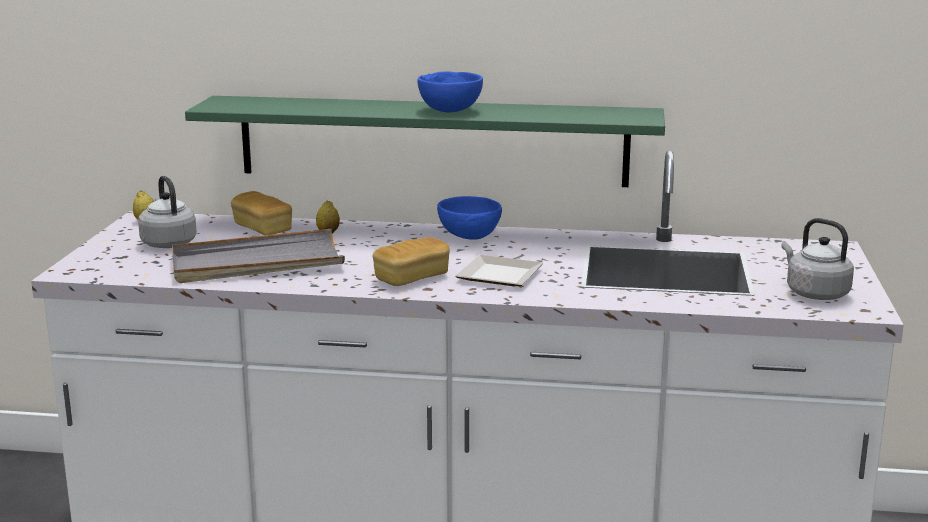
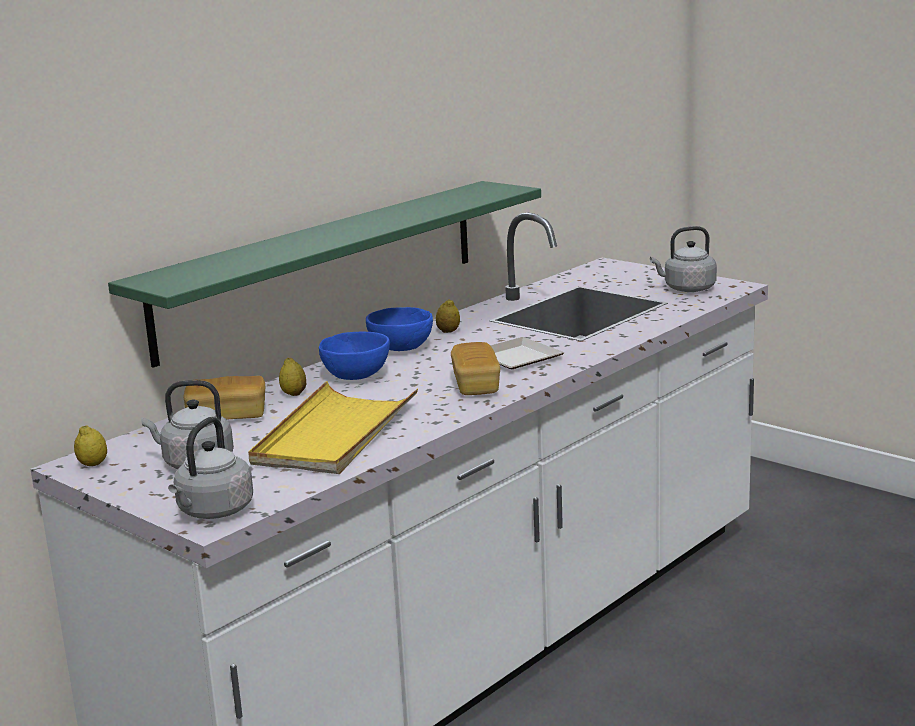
camera: 55 degrees left, 0 degrees up
grey tray [172,229,345,283] -> yellow tray [248,381,418,474]
blue bowl [417,71,483,112] -> blue bowl moved to [319,332,390,380]
none -> grey kettle [168,417,253,519]
none -> lemon [436,299,460,333]

